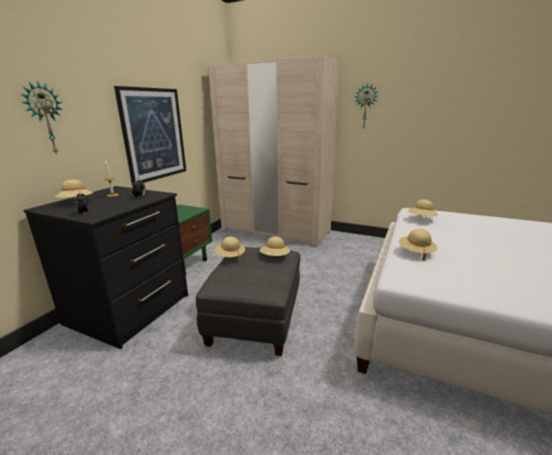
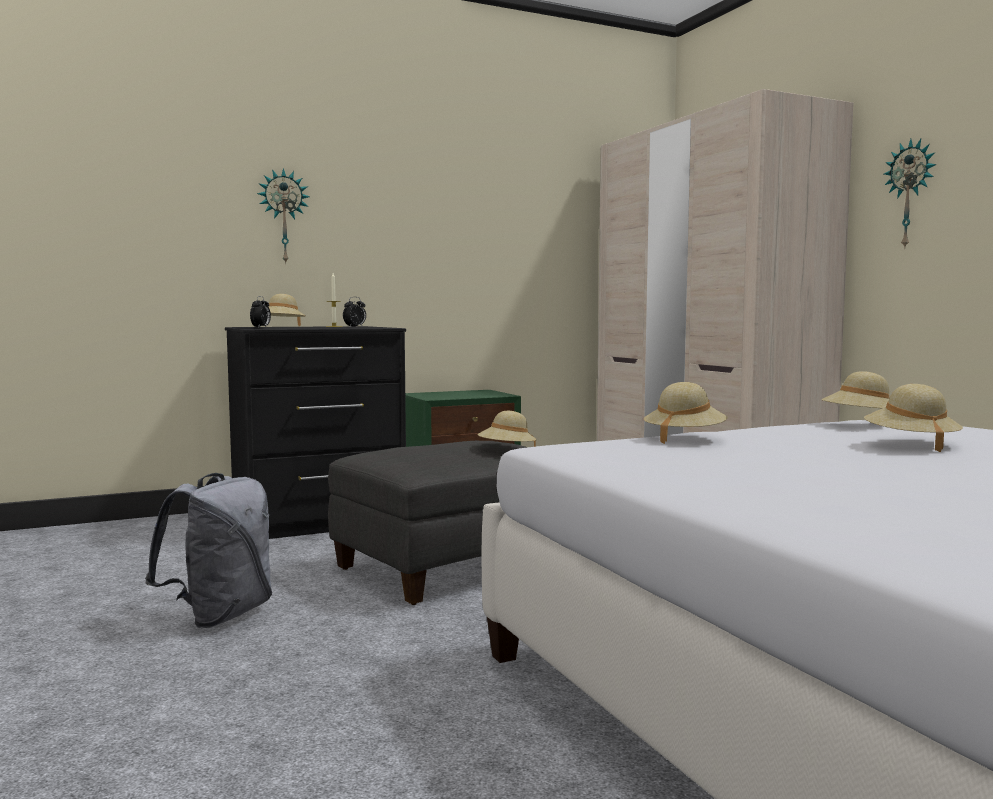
camera: 40 degrees right, 15 degrees down
picture [114,86,186,185] -> none
beige hat [214,237,245,261] -> beige hat moved to [864,384,963,452]
none -> grey backpack [145,473,272,628]

